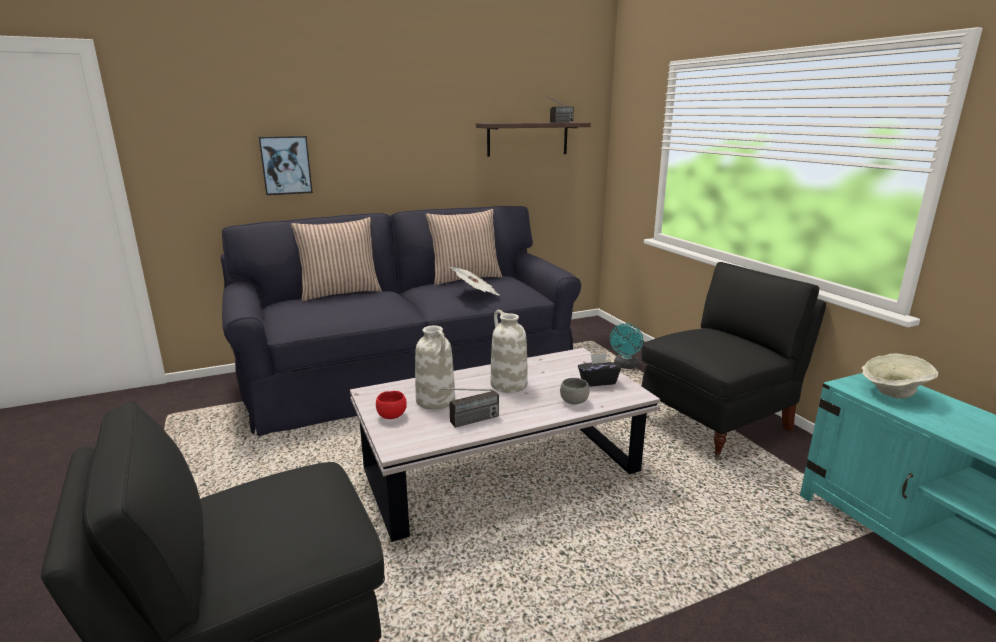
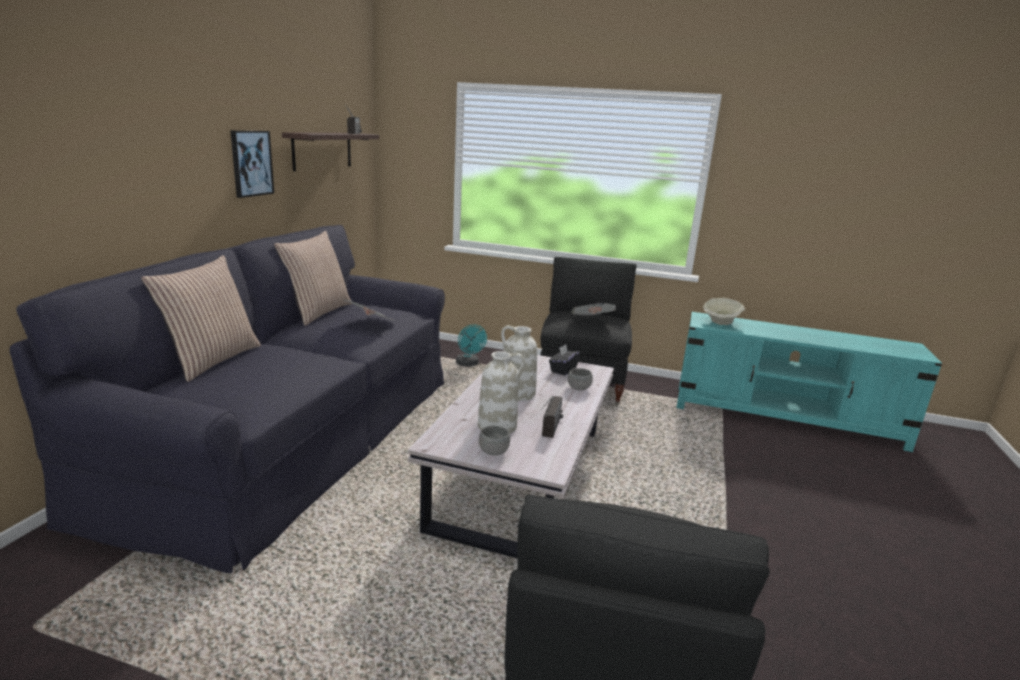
camera: 50 degrees left, 0 degrees up
picture [258,136,313,195] -> picture moved to [230,130,274,198]
red bowl [376,391,407,419] -> grey bowl [479,426,510,456]
none -> newspaper [571,303,616,315]

